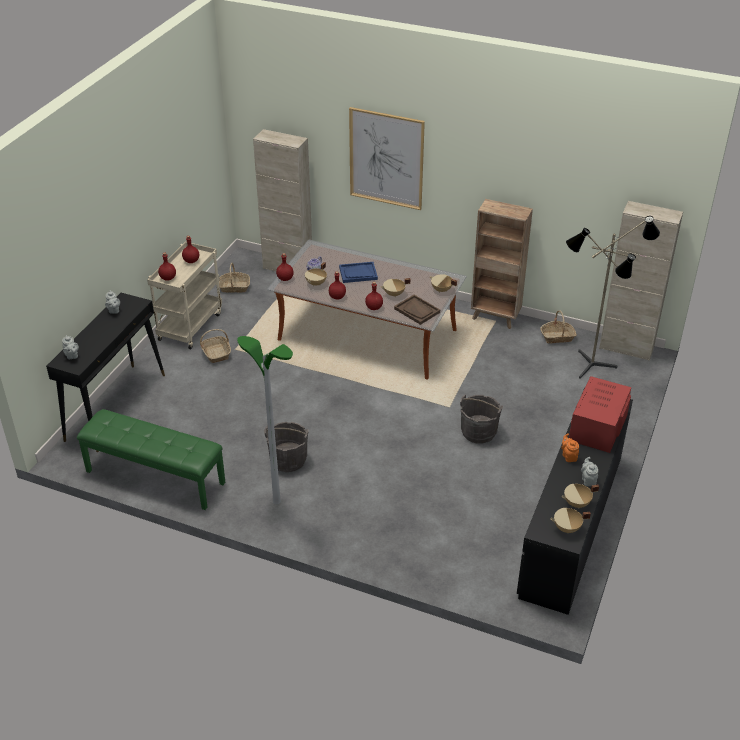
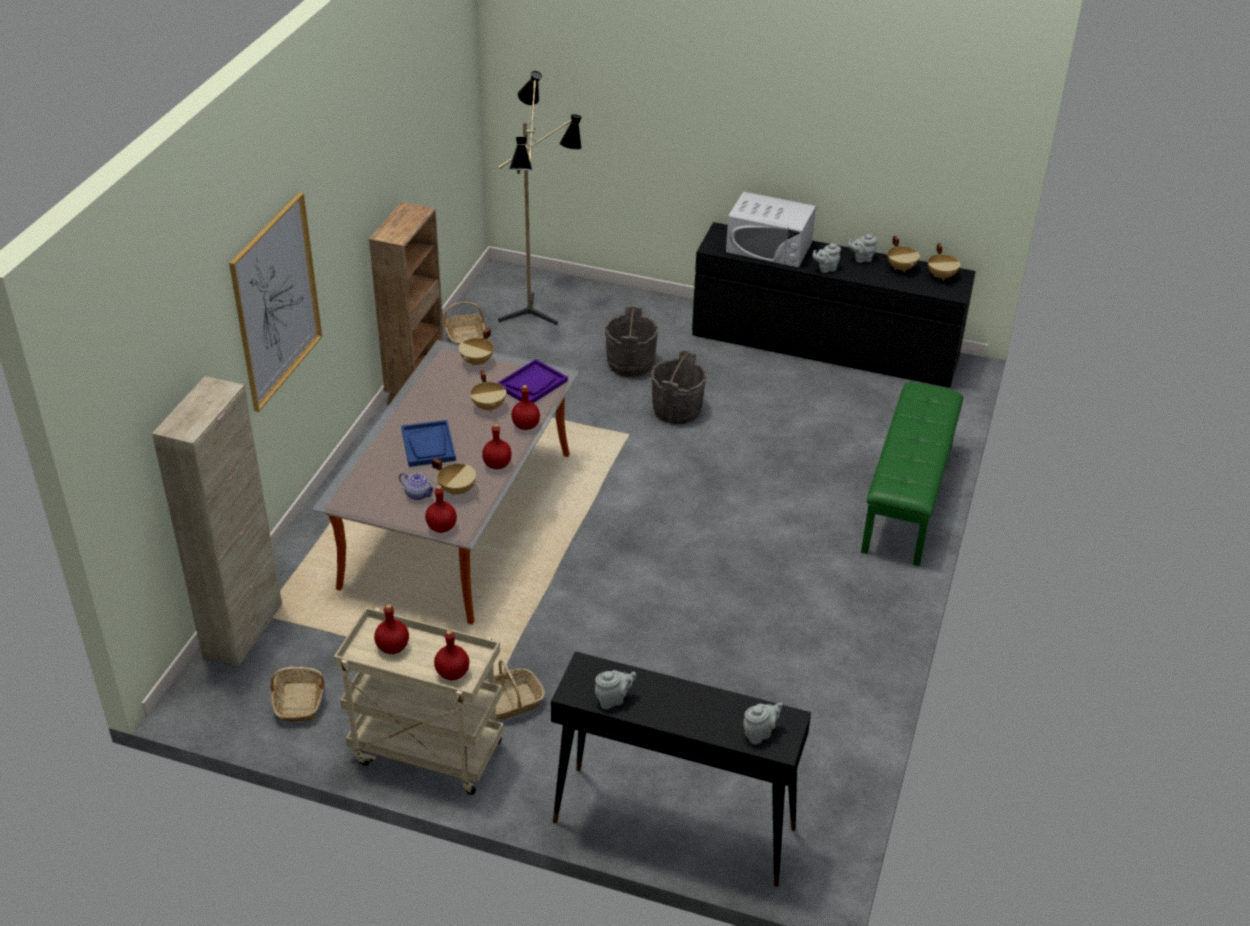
camera: 95 degrees left, 0 degrees up
green bench [77,409,225,510] -> green bench moved to [861,383,963,566]
floor lamp [237,336,293,504] -> none
grey bucket [264,422,308,472] -> grey bucket moved to [605,306,658,377]
brown tray [394,295,440,325] -> purple tray [497,359,568,403]
orange teapot [561,433,579,462] -> grey teapot [812,243,841,273]
red microwave [569,376,631,453] -> white microwave [726,191,816,268]
beige cabinet [599,201,683,361] -> none

